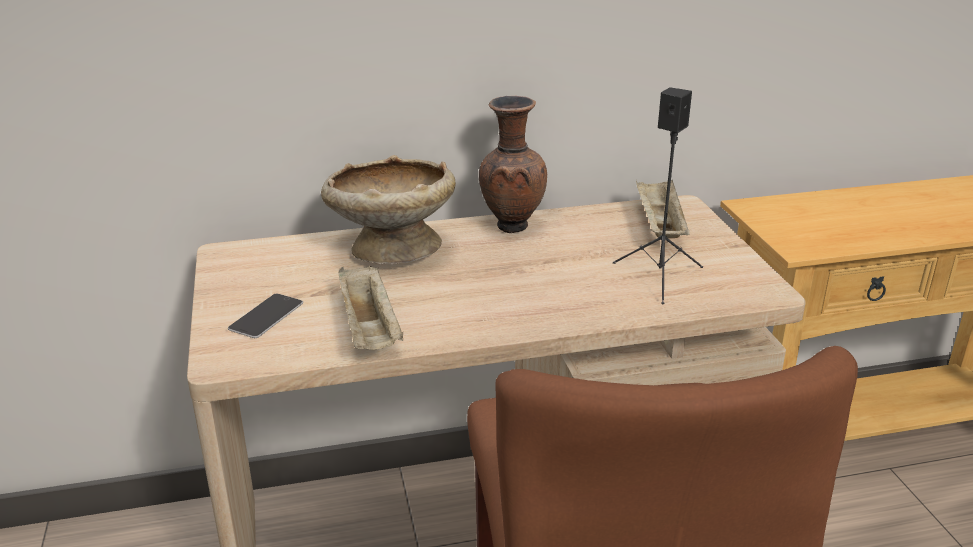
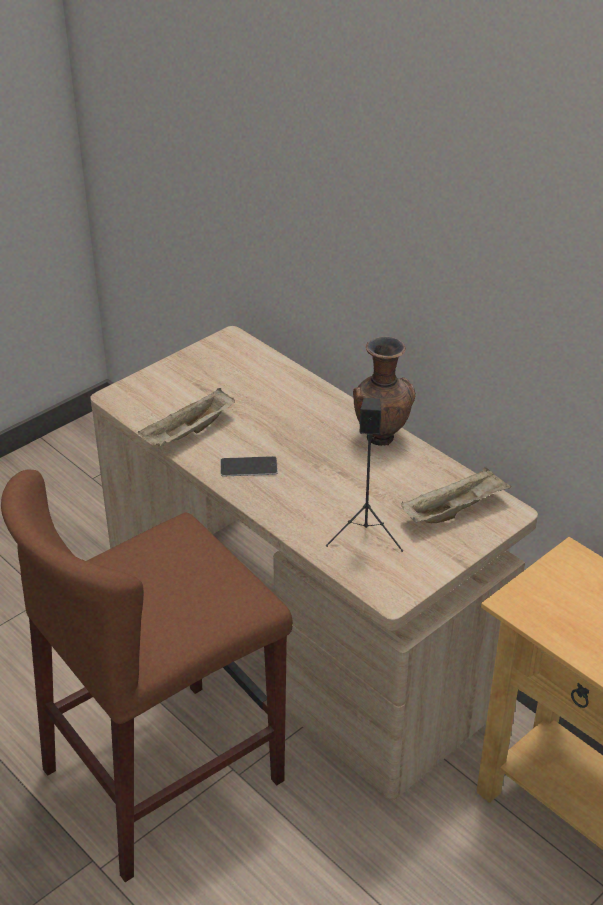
camera: 60 degrees right, 10 degrees up
phone [228,293,303,338] -> phone moved to [220,456,278,476]
beige bowl [321,155,456,264] -> none

